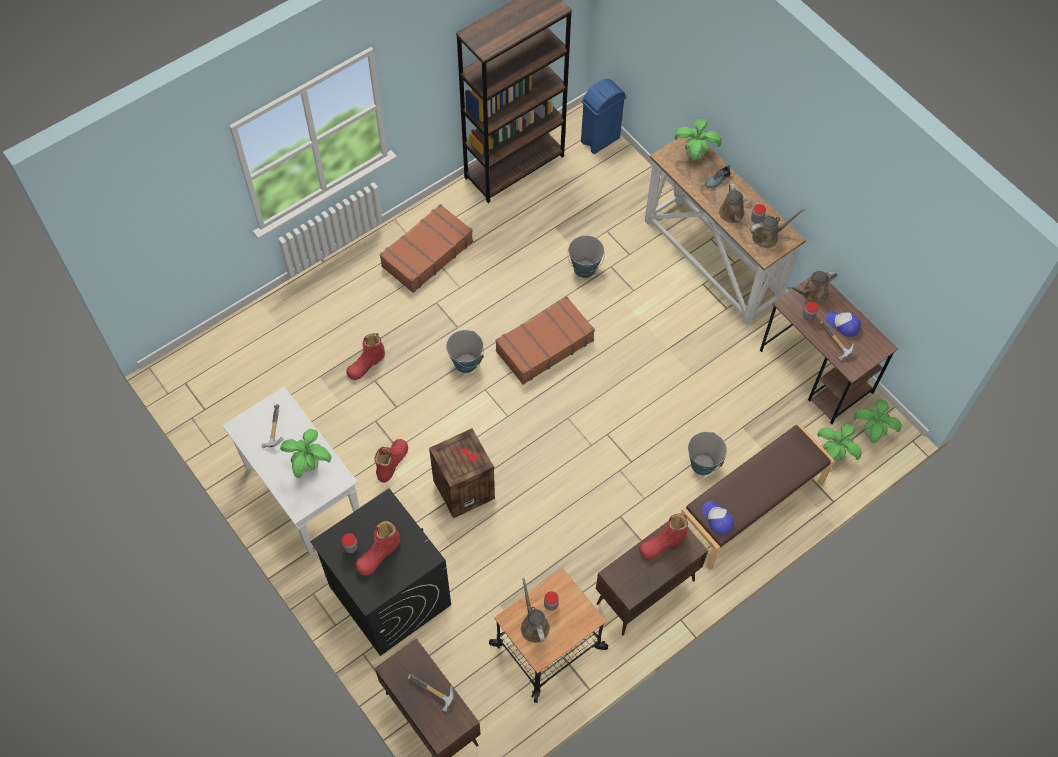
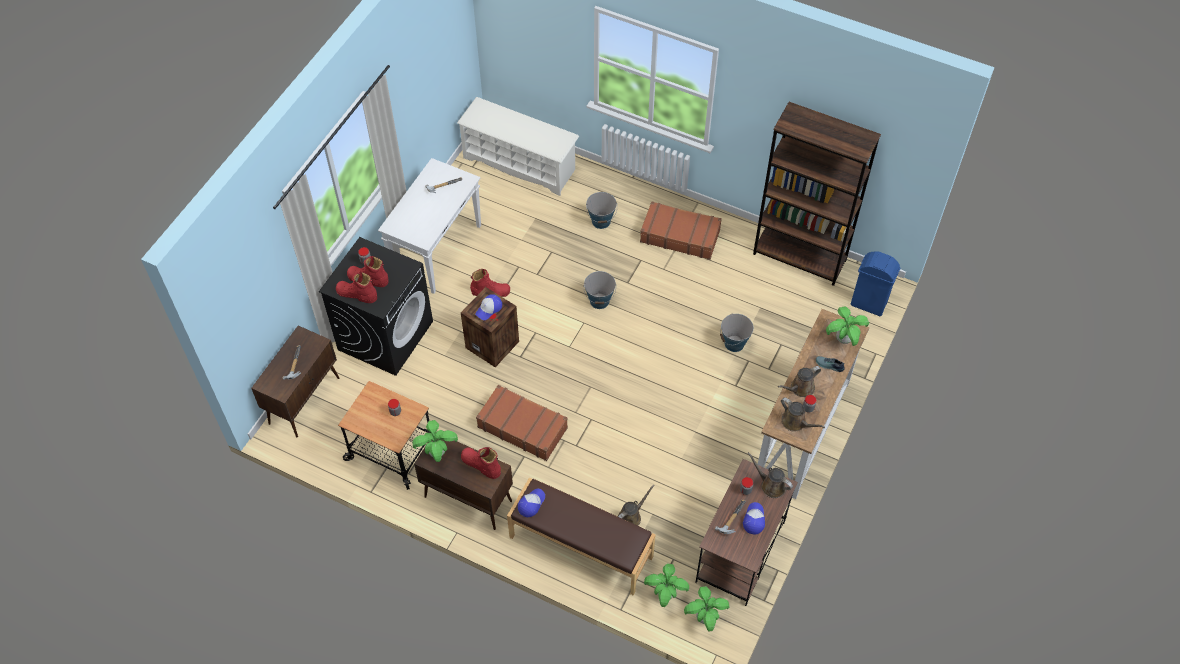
camera: 65 degrees right, 5 degrees down
potted plant [280,429,331,478] -> potted plant moved to [413,420,458,462]
red boot [346,333,385,380] -> red boot moved to [336,272,377,303]
brown suitcase [496,296,595,385] -> brown suitcase moved to [476,385,568,461]
brown watering can [521,578,550,643] -> brown watering can moved to [618,485,655,526]
bucket [688,432,727,475] -> bucket moved to [586,192,617,229]
none -> white shoe rack [457,97,579,196]
none -> cap [475,294,502,320]

